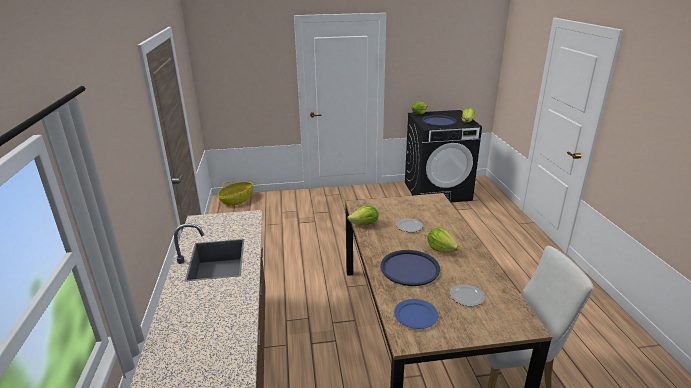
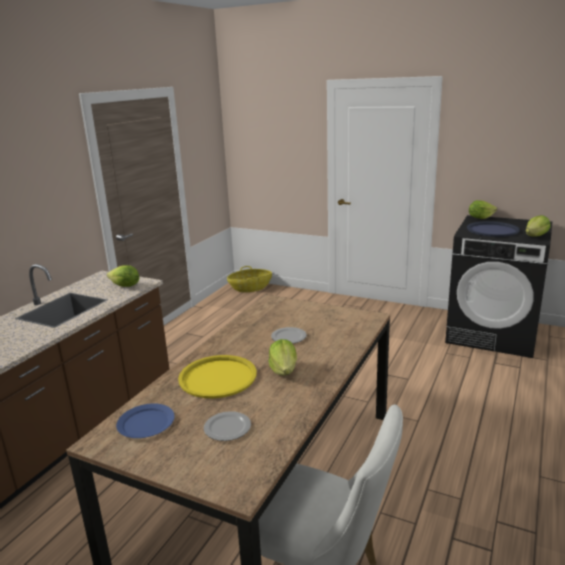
camera: 35 degrees right, 5 degrees down
lettuce [347,206,379,225] -> lettuce moved to [107,265,139,287]
blue tray [380,250,440,286] -> yellow tray [178,355,257,398]

